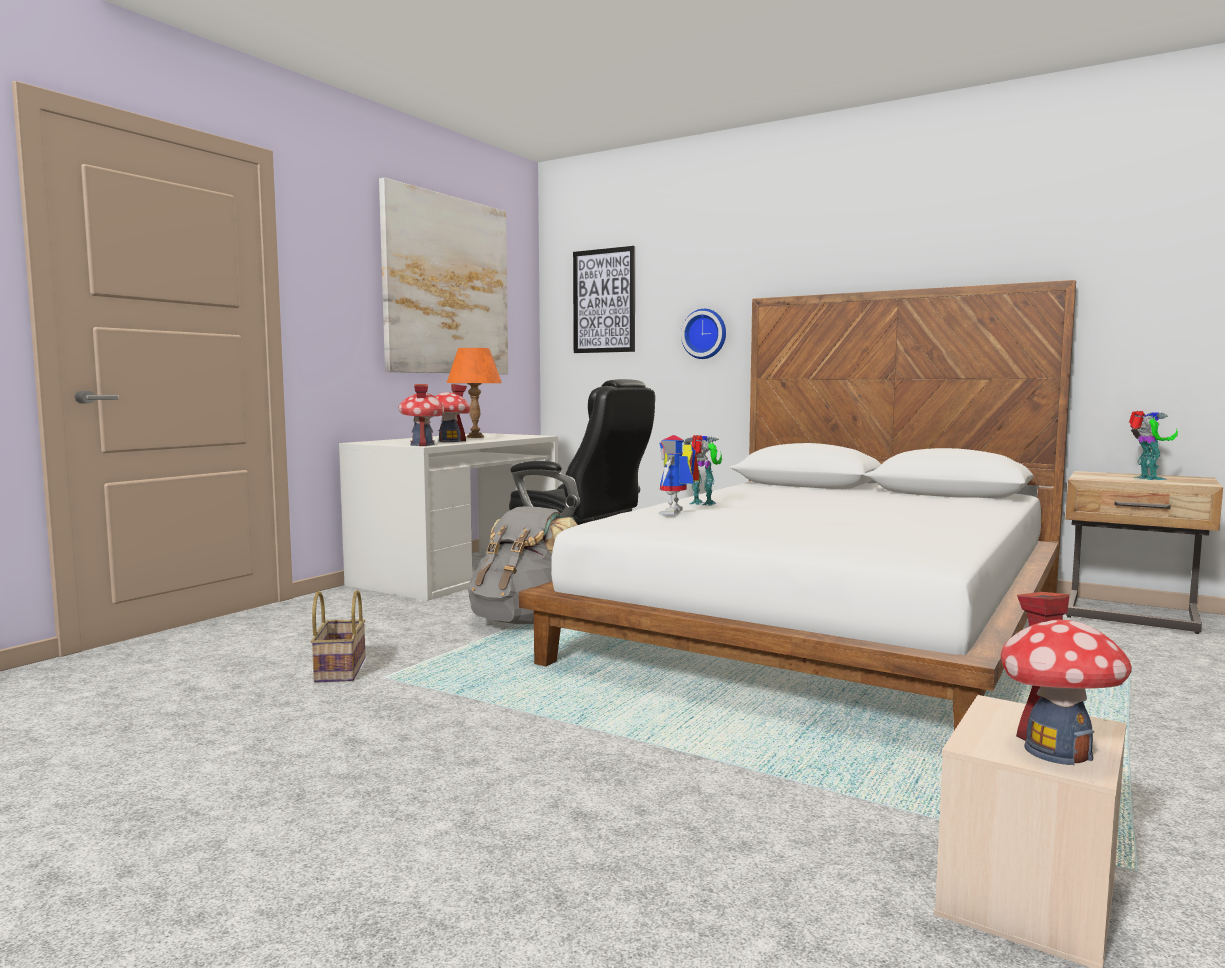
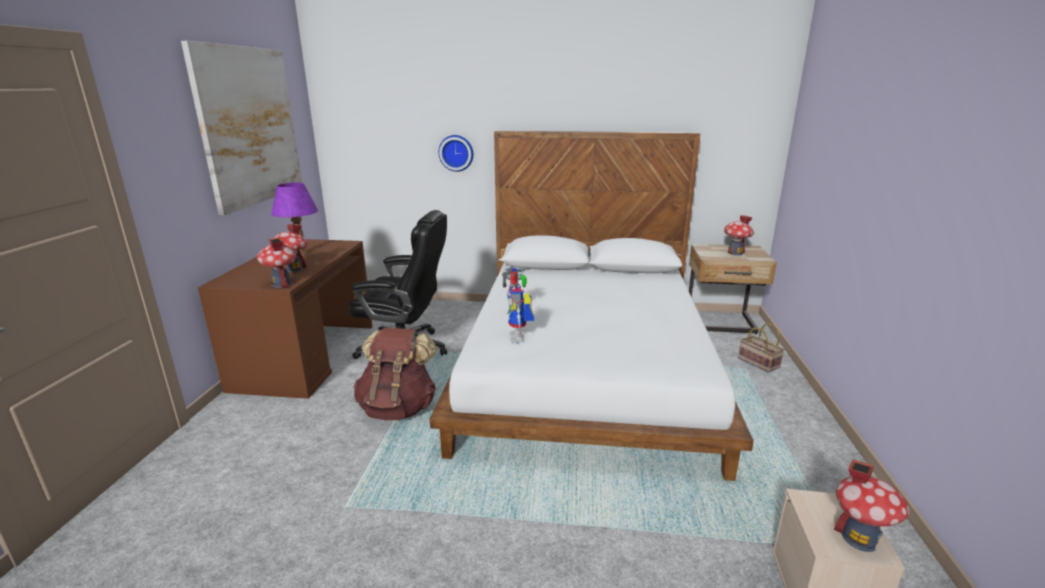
camera: 25 degrees left, 15 degrees up
basket [310,590,366,683] -> basket moved to [738,323,785,373]
white desk [339,433,558,601] -> brown desk [198,239,373,399]
orange table lamp [447,348,502,438] -> purple table lamp [271,183,318,256]
grey backpack [468,506,578,624] -> brown backpack [354,328,437,420]
picture [573,246,635,353] -> none
toy robot [1129,411,1178,480] -> toy house [724,215,754,256]

